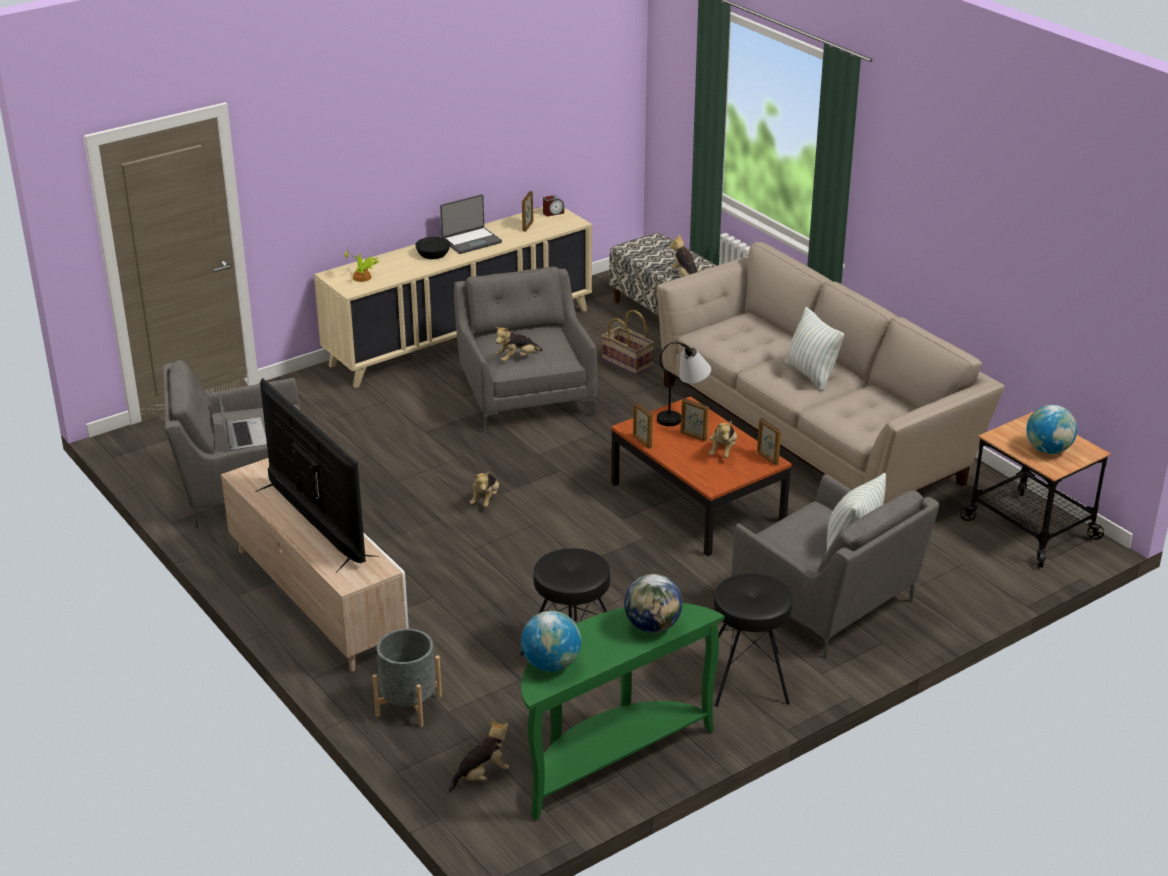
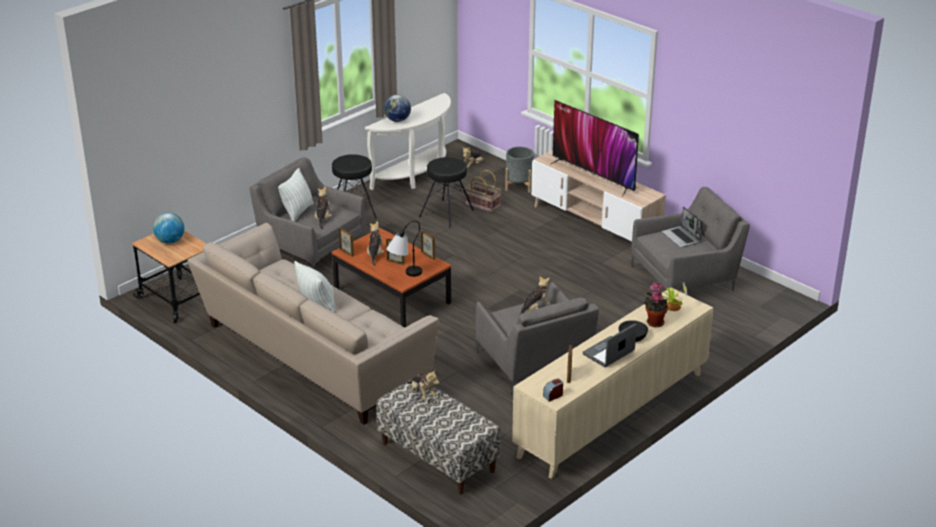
camera: 170 degrees right, 0 degrees up
plush toy [470,471,499,508] -> plush toy moved to [315,187,332,229]
green console table [521,603,724,820] -> white console table [365,93,451,190]
globe [521,611,581,672] -> none
basket [602,310,654,375] -> basket moved to [465,170,501,213]
none -> potted plant [644,282,668,328]

